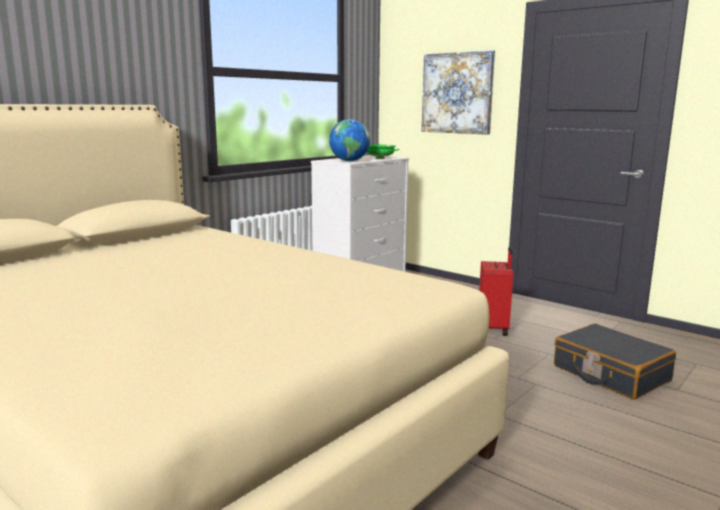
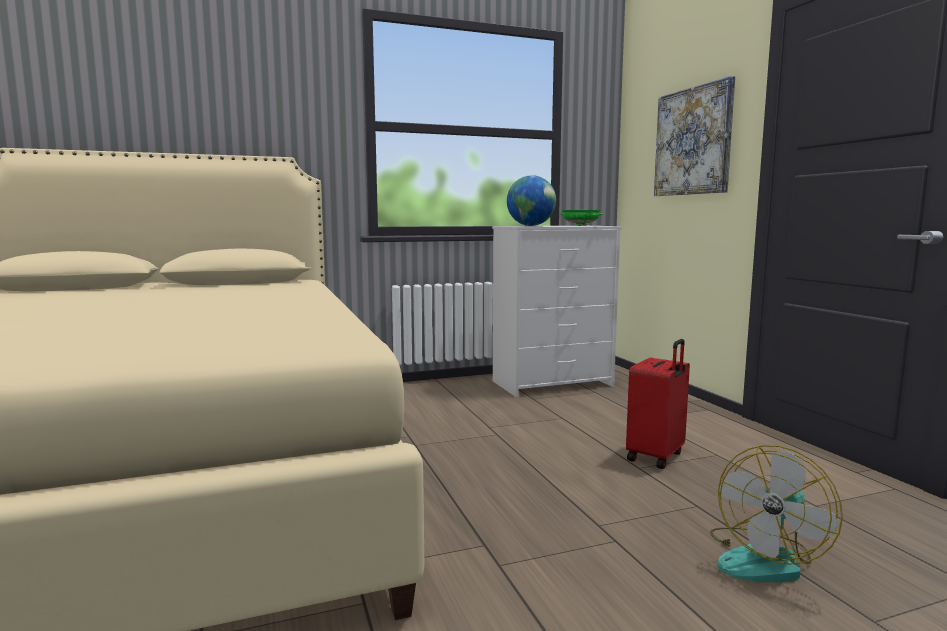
camera: 30 degrees right, 5 degrees down
black suitcase [554,323,676,400] -> fan [710,445,843,582]

